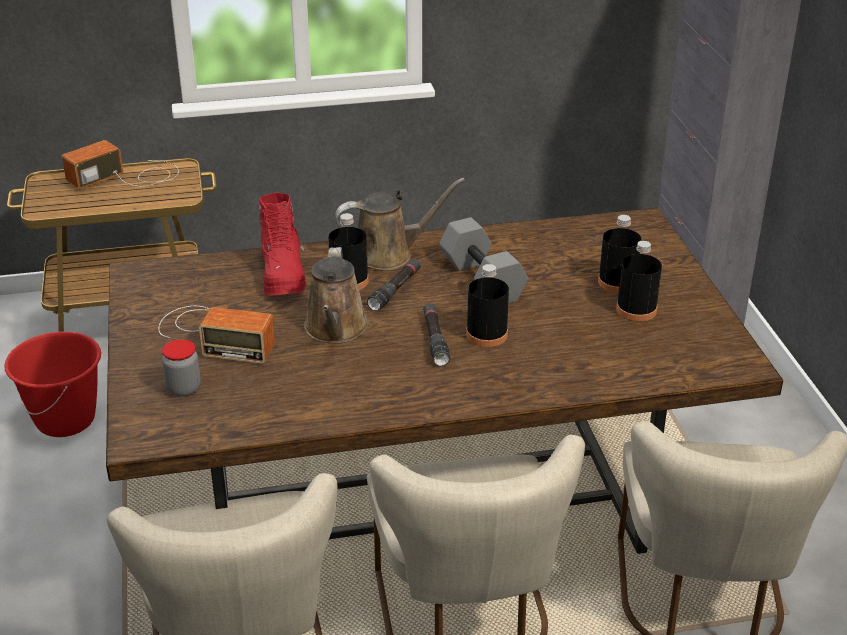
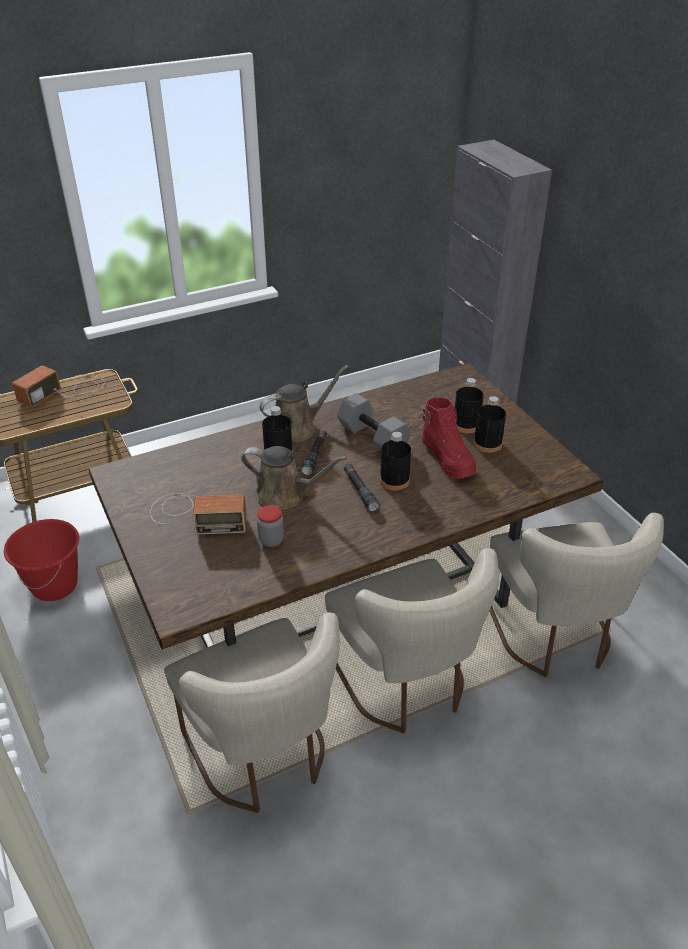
camera: 15 degrees left, 5 degrees up
jar [162,339,201,397] -> jar moved to [257,505,284,547]
red boot [258,193,306,296] -> red boot moved to [422,397,476,479]
brown watering can [304,247,369,344] -> brown watering can turned 60 degrees counterclockwise [241,446,347,510]

